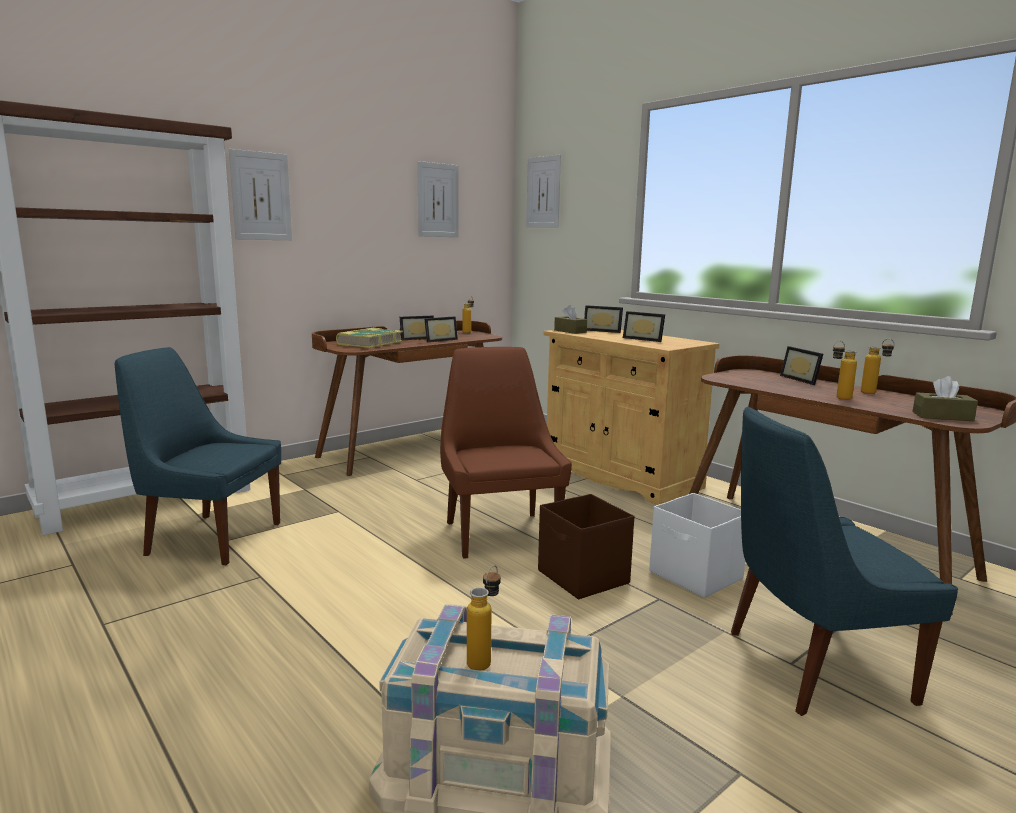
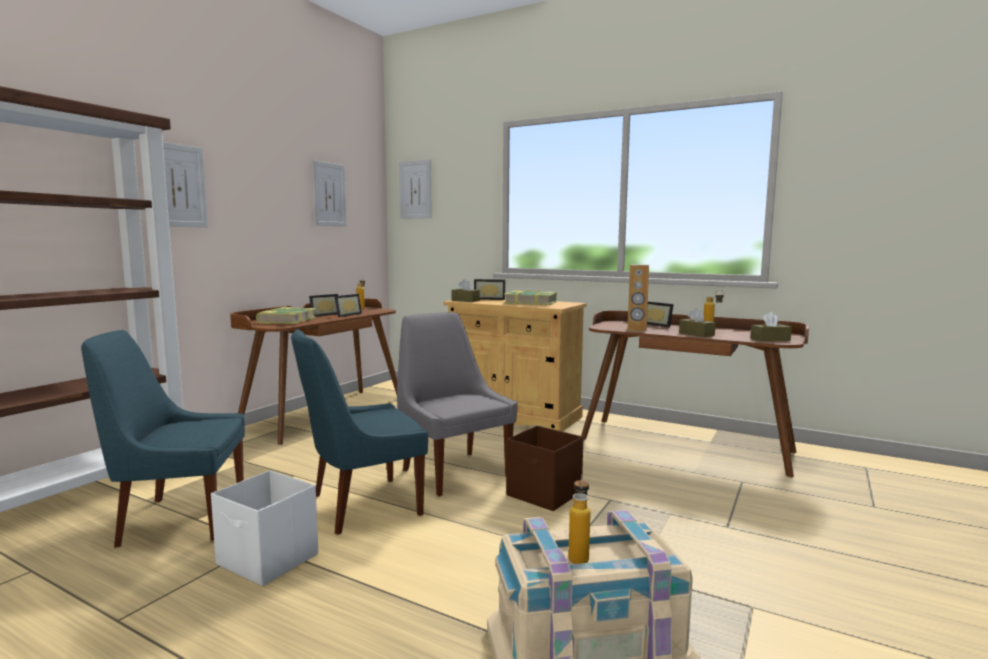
camera: 20 degrees left, 5 degrees down
brown chair [440,347,572,559] -> grey chair [397,312,518,496]
picture frame [623,311,665,342] -> book [504,290,557,305]
white storage box [649,493,745,598] -> white storage box moved to [211,470,318,586]
blue chair [731,406,958,716] -> blue chair moved to [291,329,428,535]
bottle [833,341,857,400] -> brown tissue box [679,308,716,337]
none -> brown speaker [627,265,649,332]

